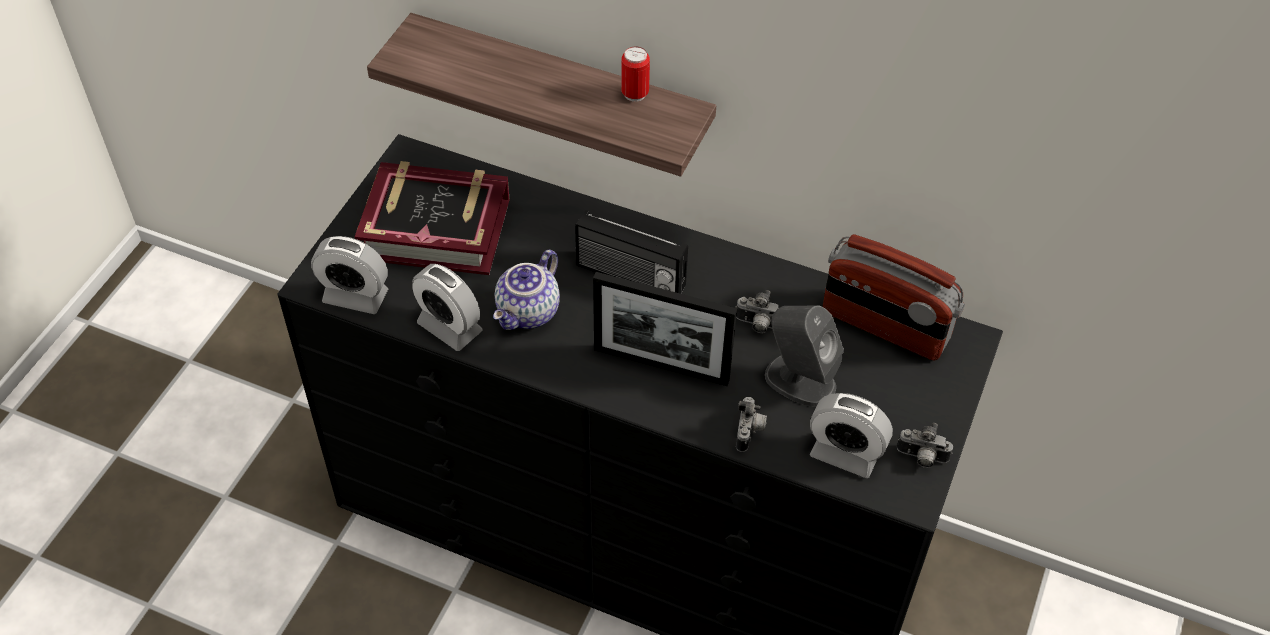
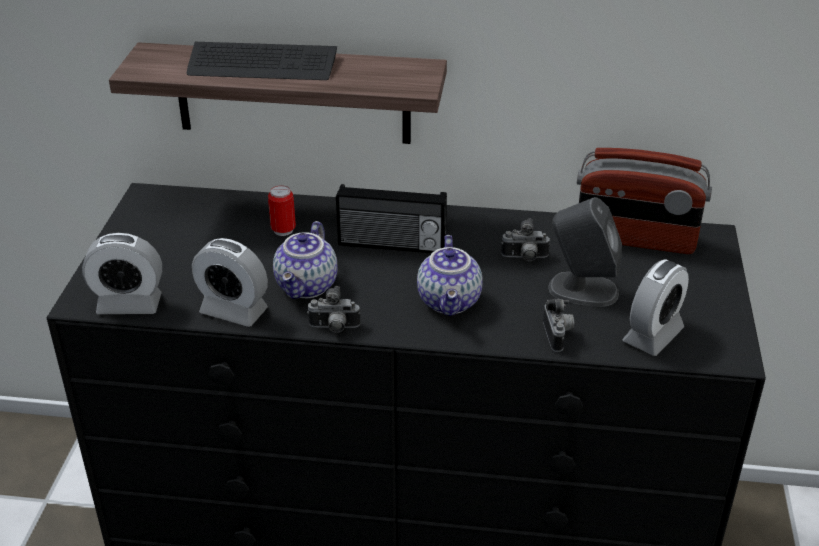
camera: 15 degrees left, 15 degrees down
book [355,161,510,275] -> none
picture frame [593,272,737,386] -> teapot [417,235,483,316]
can [621,46,650,102] -> can moved to [268,185,296,236]
alarm clock [810,393,893,478] -> alarm clock turned 60 degrees counterclockwise [622,259,689,356]
camera [897,423,953,468] -> camera moved to [307,286,361,333]
none -> keyboard [187,42,337,80]

